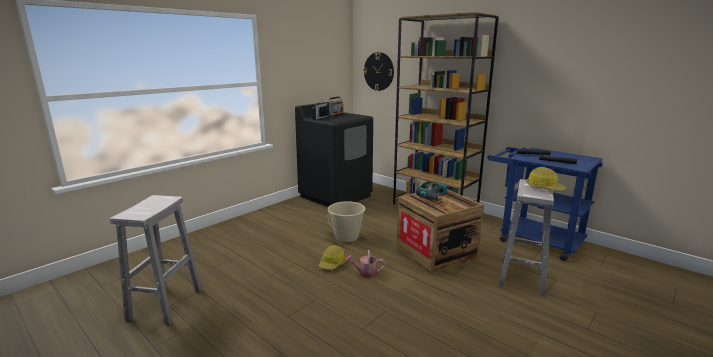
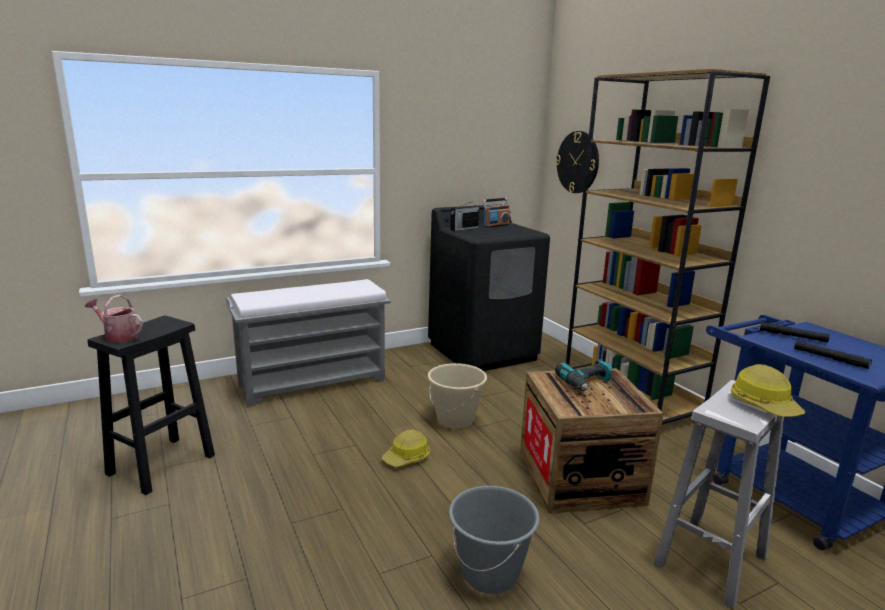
camera: 20 degrees right, 0 degrees up
white stool [110,195,202,326] -> black stool [88,316,215,495]
watering can [345,250,385,278] -> watering can moved to [85,295,143,343]
none -> grey bench [226,279,391,407]
none -> grey bucket [449,486,540,594]

